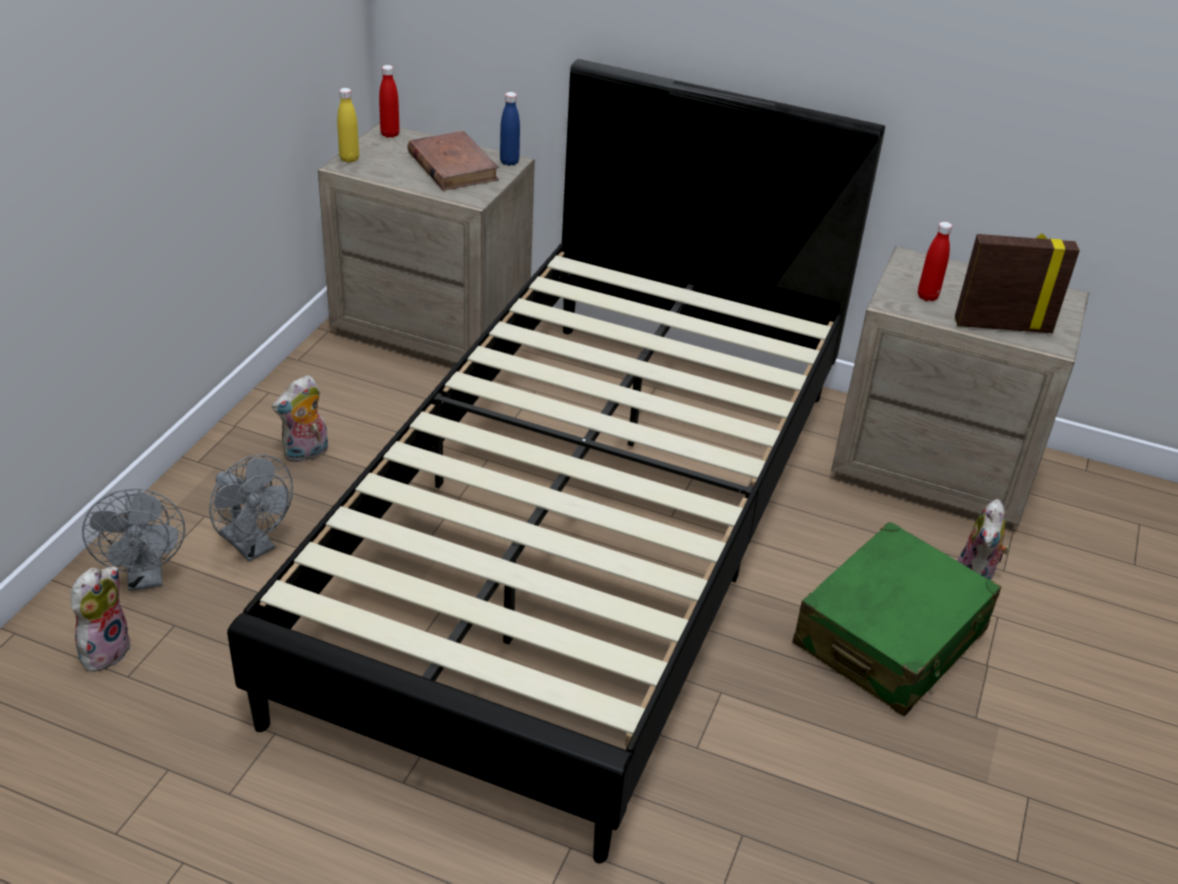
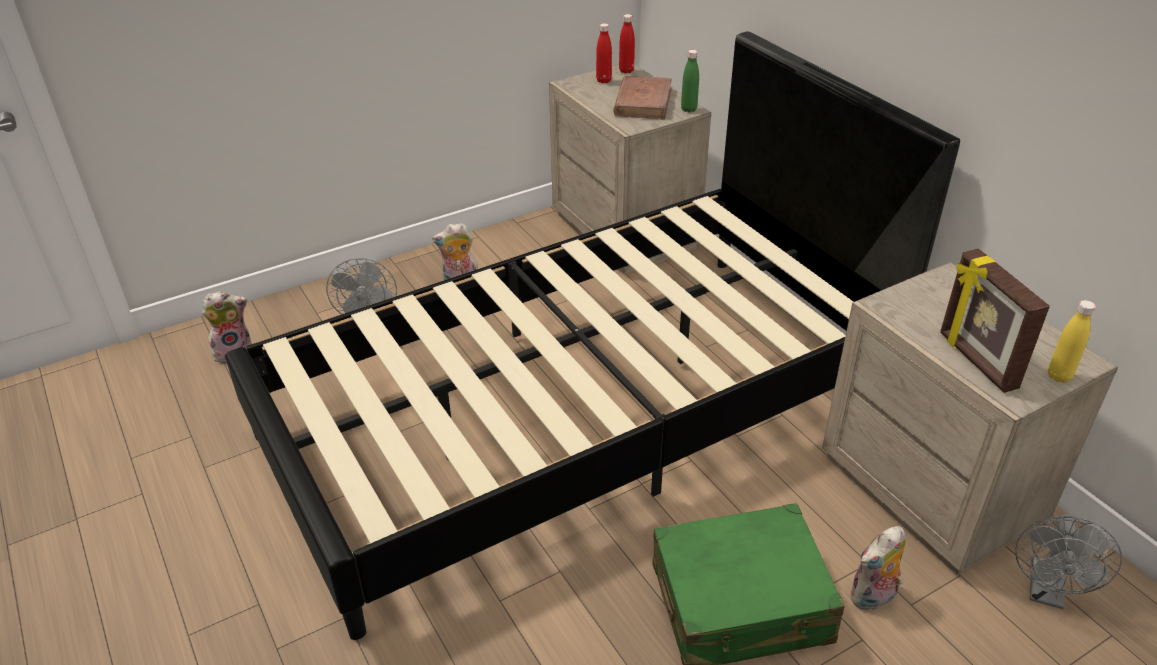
camera: 40 degrees right, 0 degrees up
grey fan [82,489,185,591] -> grey fan moved to [1015,514,1122,609]
yellow bottle [337,88,359,163] -> yellow bottle moved to [1048,300,1096,383]
blue bottle [500,92,520,166] -> green bottle [681,50,699,112]
red bottle [918,222,952,301] -> red bottle moved to [596,23,612,83]
picture frame [955,234,1080,333] -> picture frame turned 150 degrees counterclockwise [940,248,1050,393]

